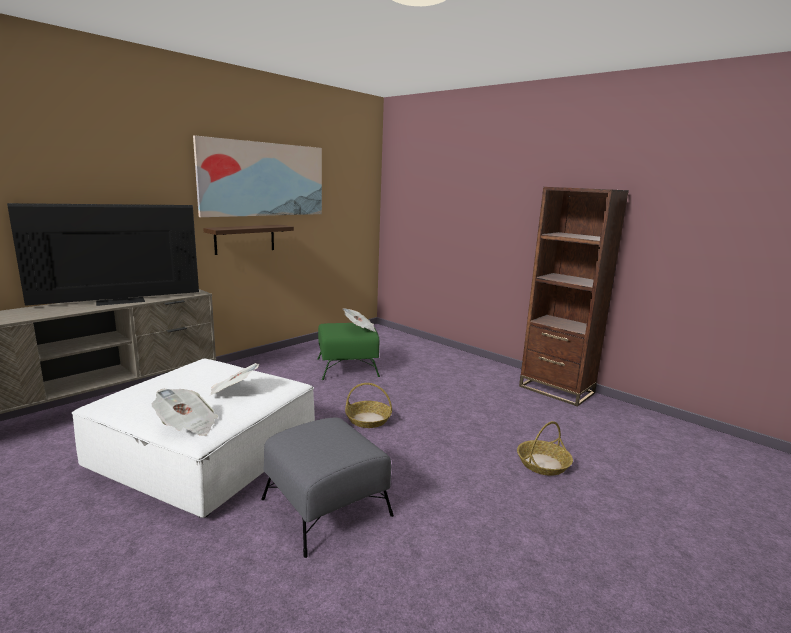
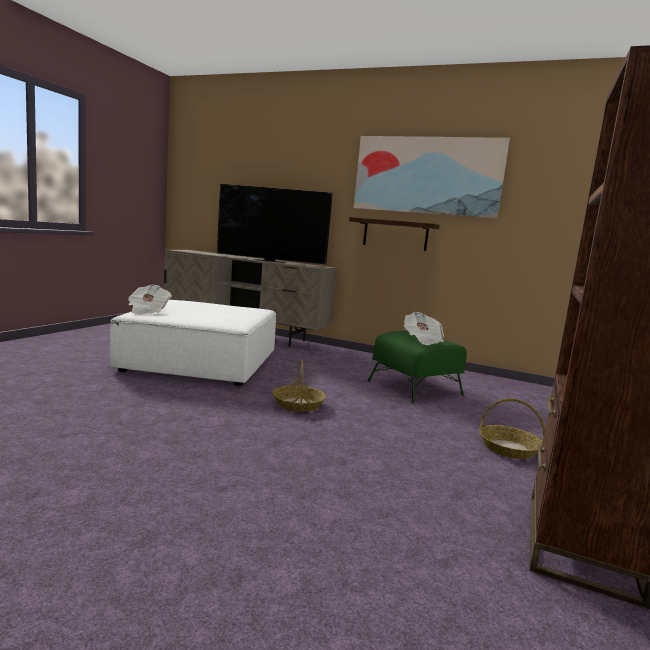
camera: 70 degrees right, 5 degrees down
television [7,203,199,306] -> television turned 150 degrees clockwise [217,184,332,264]
newspaper [209,363,259,396] -> none
grey ottoman [261,418,394,558] -> none
basket [517,421,573,476] -> basket moved to [479,398,545,459]

